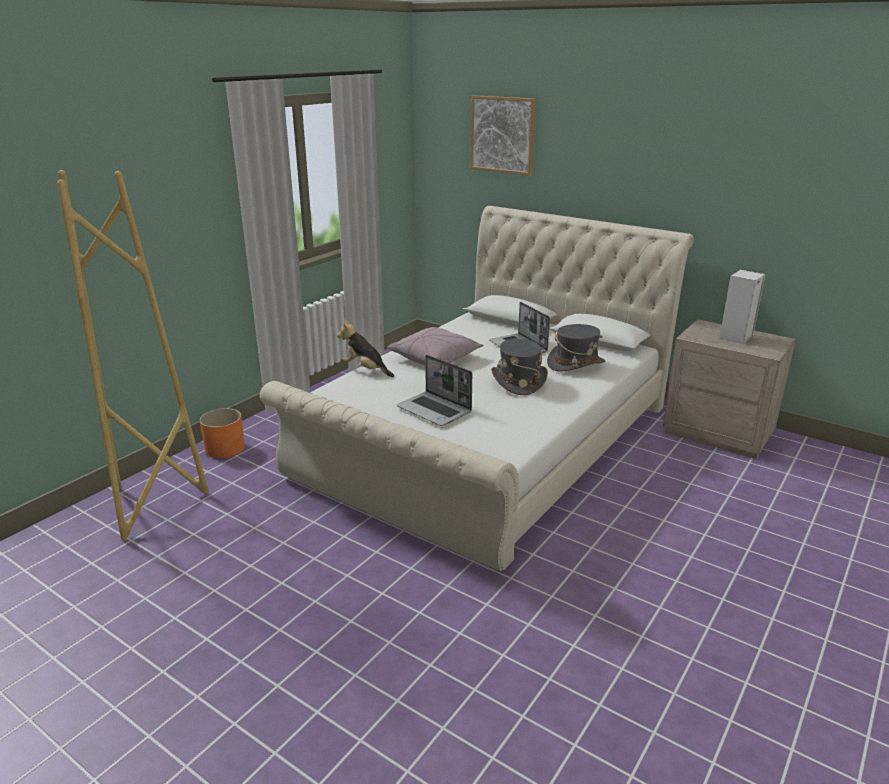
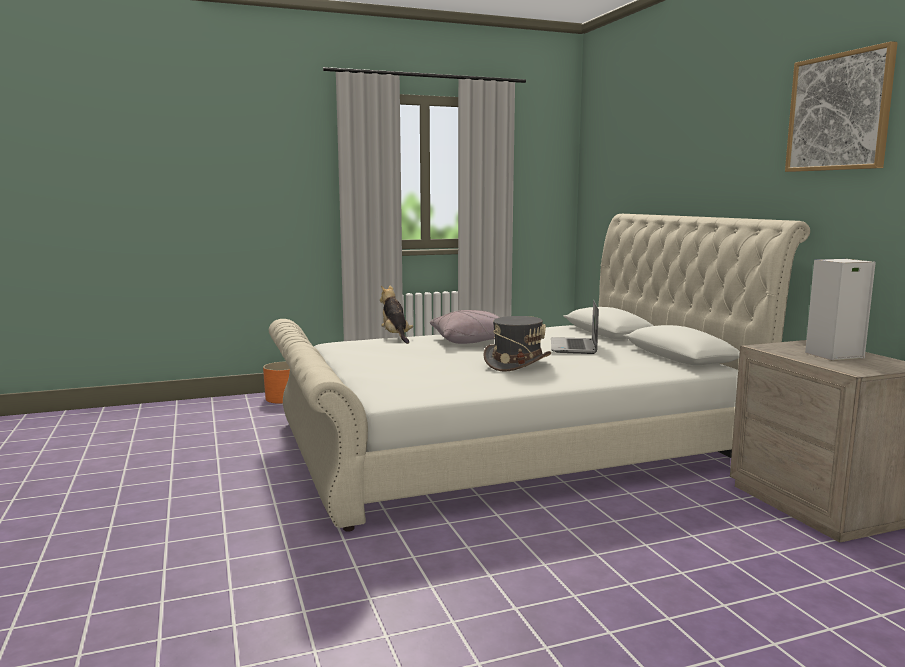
camera: 35 degrees right, 15 degrees down
yellow clothes rack [57,170,209,540] -> none
laptop [397,355,472,426] -> none
picture [470,95,536,175] -> picture moved to [785,41,898,172]
grey hat [547,324,605,372] -> none

